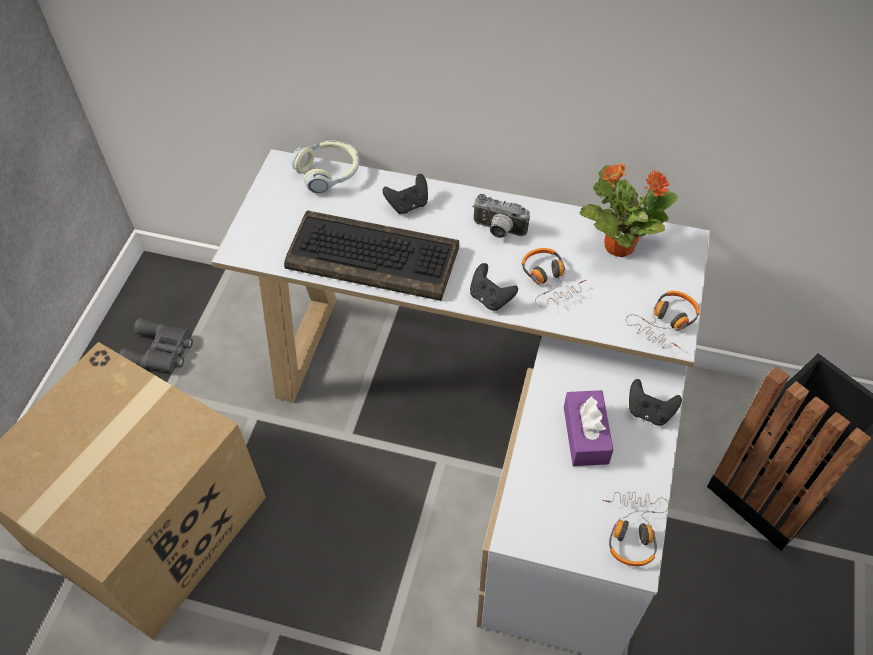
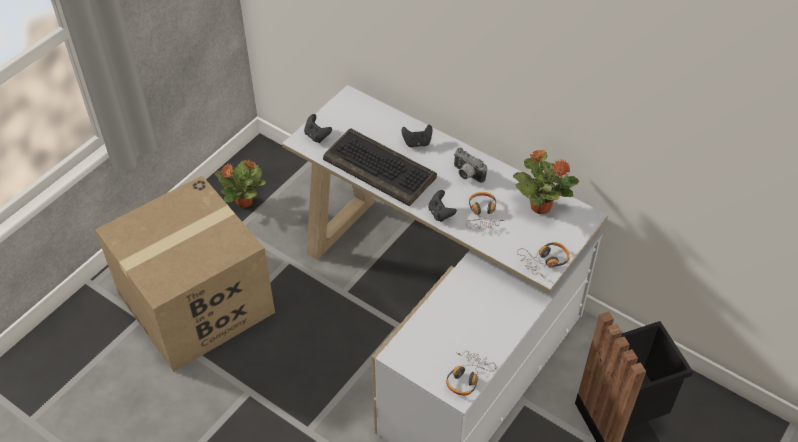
camera: 20 degrees right, 5 degrees down
grey binoculars [119,318,193,372] -> potted plant [215,160,266,207]
headphones [291,140,360,193] -> none
purple tissue box [564,390,613,466] -> none
black game controller [629,379,682,426] -> black game controller moved to [304,114,332,143]

